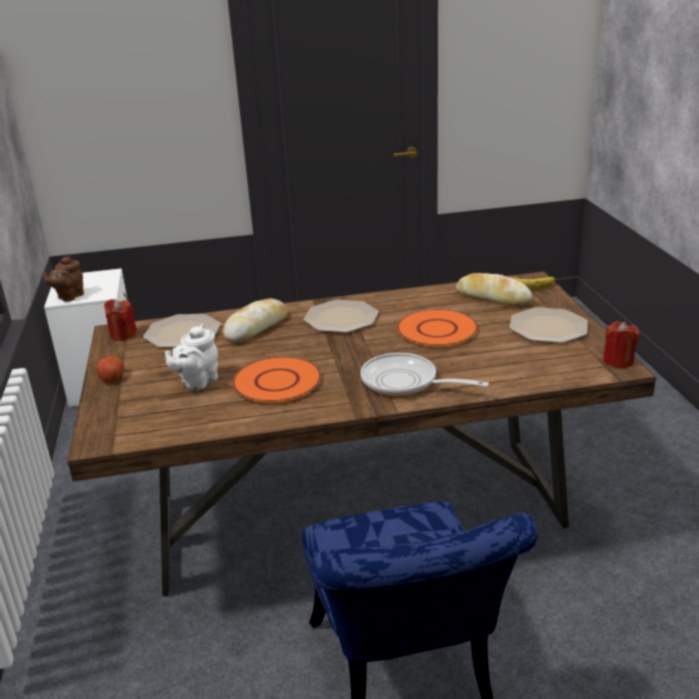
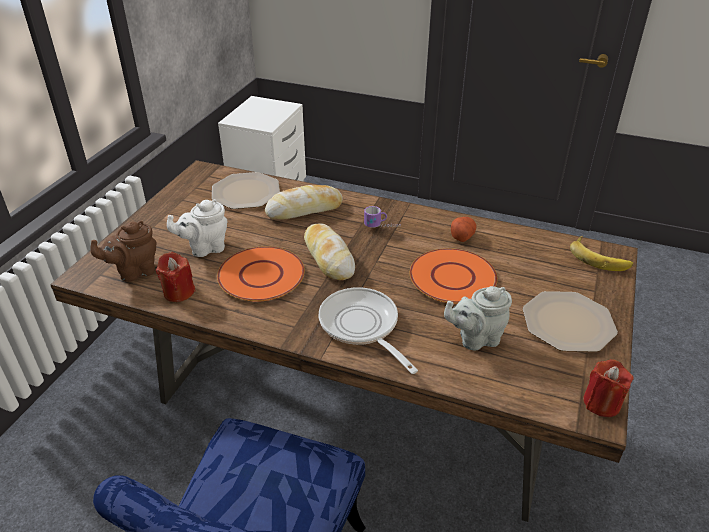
camera: 30 degrees right, 10 degrees up
brown teapot [43,255,84,302] -> brown teapot moved to [90,221,157,282]
potato [96,356,124,382] -> potato moved to [451,217,476,242]
red candle [104,299,137,341] -> red candle moved to [156,252,196,302]
plate [304,300,379,333] -> mug [364,206,401,228]
bread [456,273,533,306] -> bread moved to [304,223,355,281]
none -> grey teapot [444,286,512,350]

